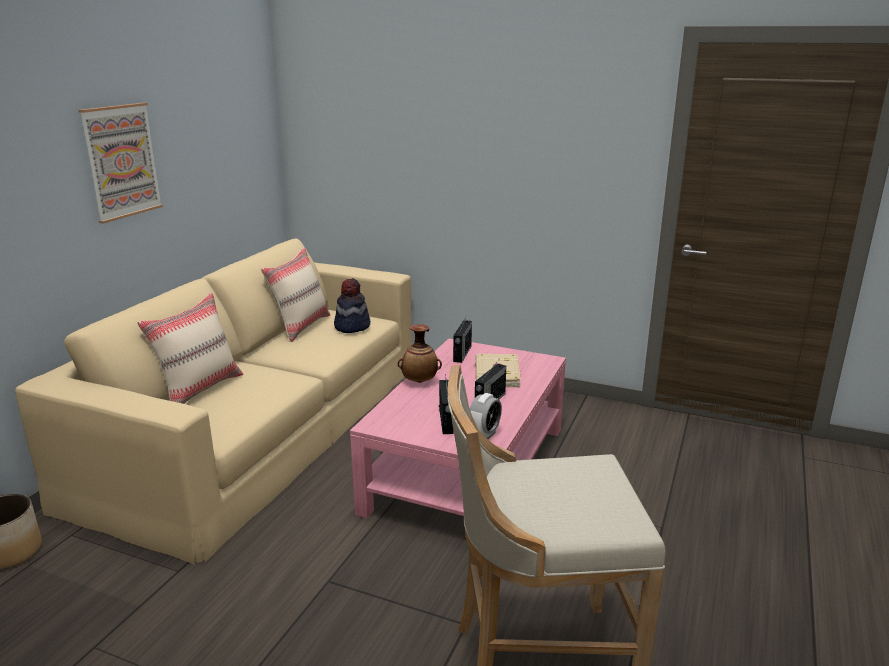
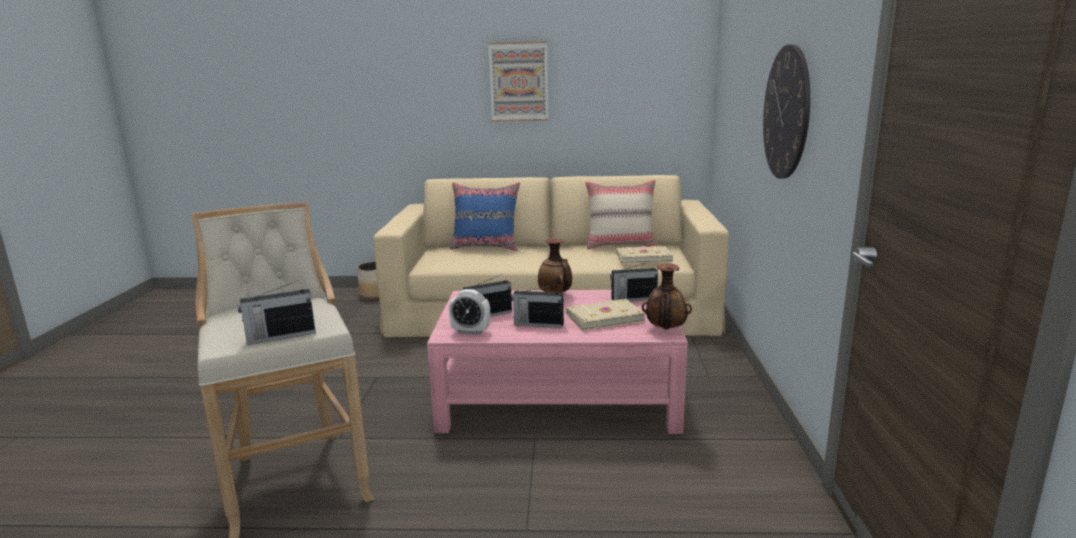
camera: 70 degrees right, 5 degrees down
beige pillow [137,292,243,404] -> blue pillow [450,182,520,251]
hat [334,278,370,333] -> beige book [616,246,673,264]
none -> radio [237,280,316,345]
none -> vase [642,264,692,330]
none -> wall clock [763,44,810,179]

